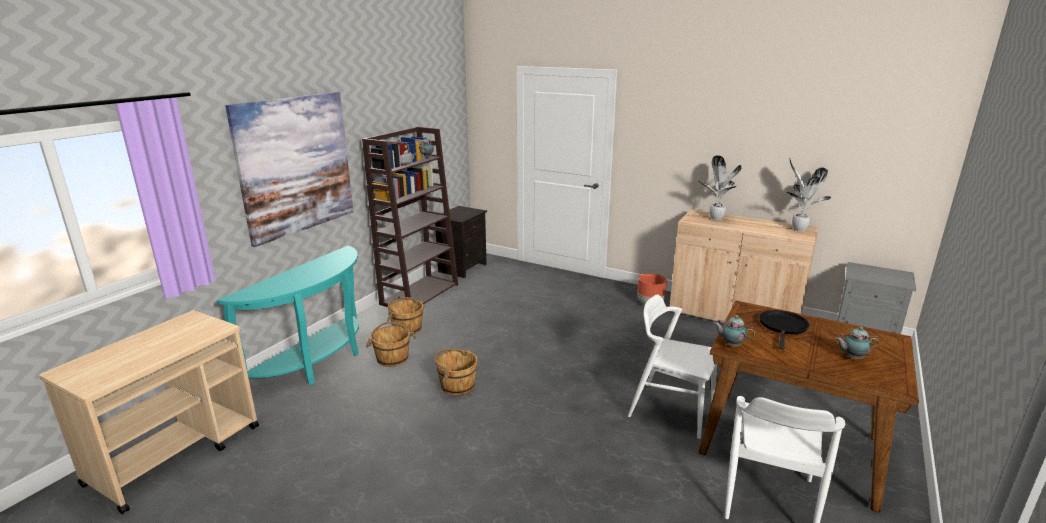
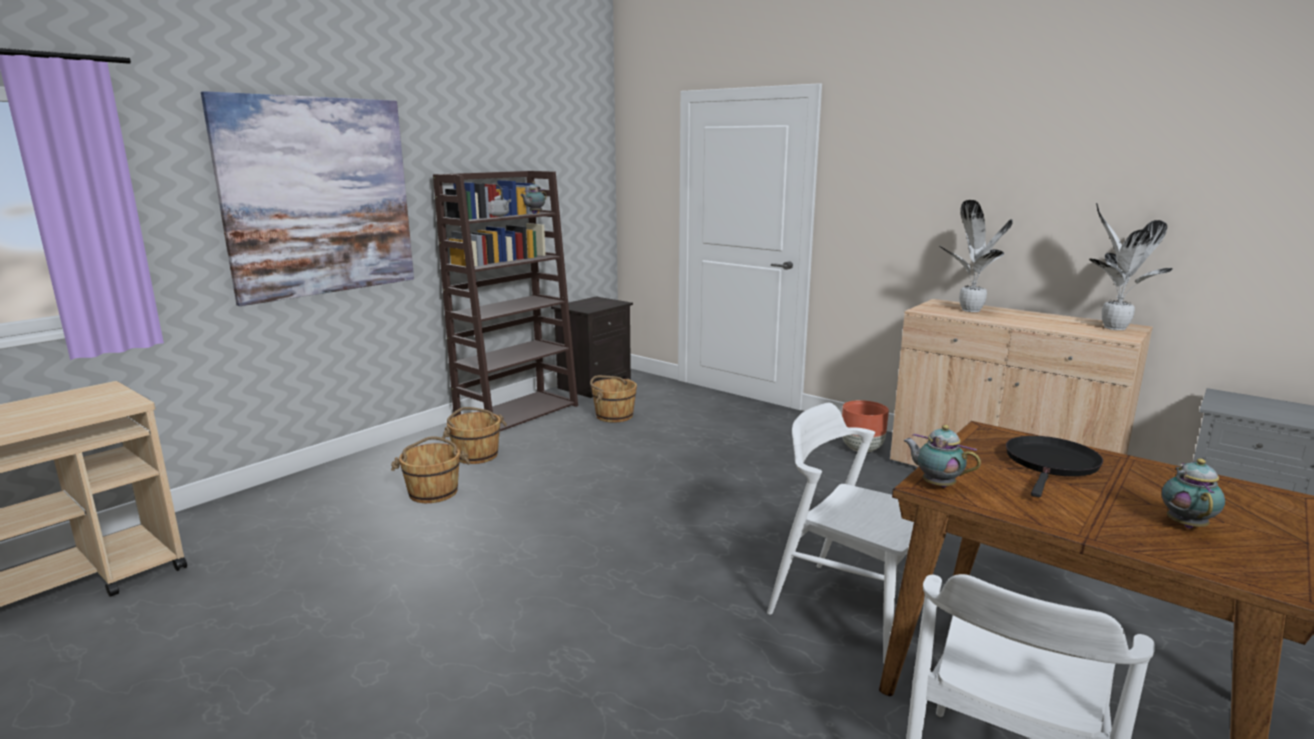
camera: 10 degrees right, 5 degrees down
turquoise console table [217,246,359,385] -> none
brown bucket [434,348,478,395] -> brown bucket moved to [590,375,637,422]
teapot [835,327,879,359] -> teapot turned 90 degrees clockwise [1162,459,1225,529]

